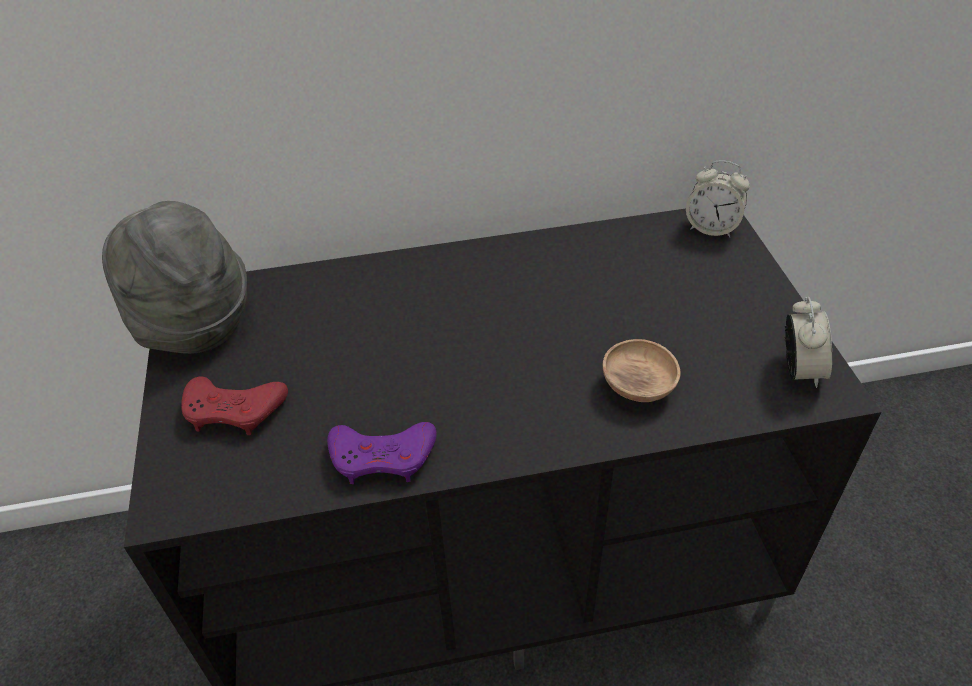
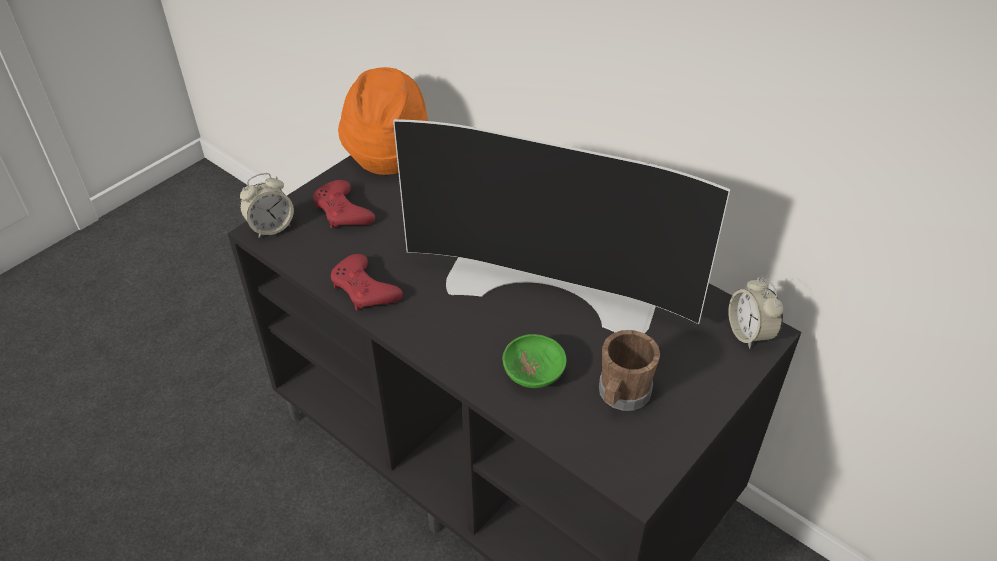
camera: 50 degrees right, 0 degrees up
grey hat [102,201,247,354] -> orange hat [338,67,428,175]
purple game controller [327,422,436,484] -> red game controller [330,254,403,310]
brown bowl [603,339,681,402] -> green bowl [503,334,567,388]
alarm clock [785,297,832,388] -> alarm clock moved to [240,173,294,238]
none -> television [393,119,730,333]
none -> brown mug [599,330,660,411]

